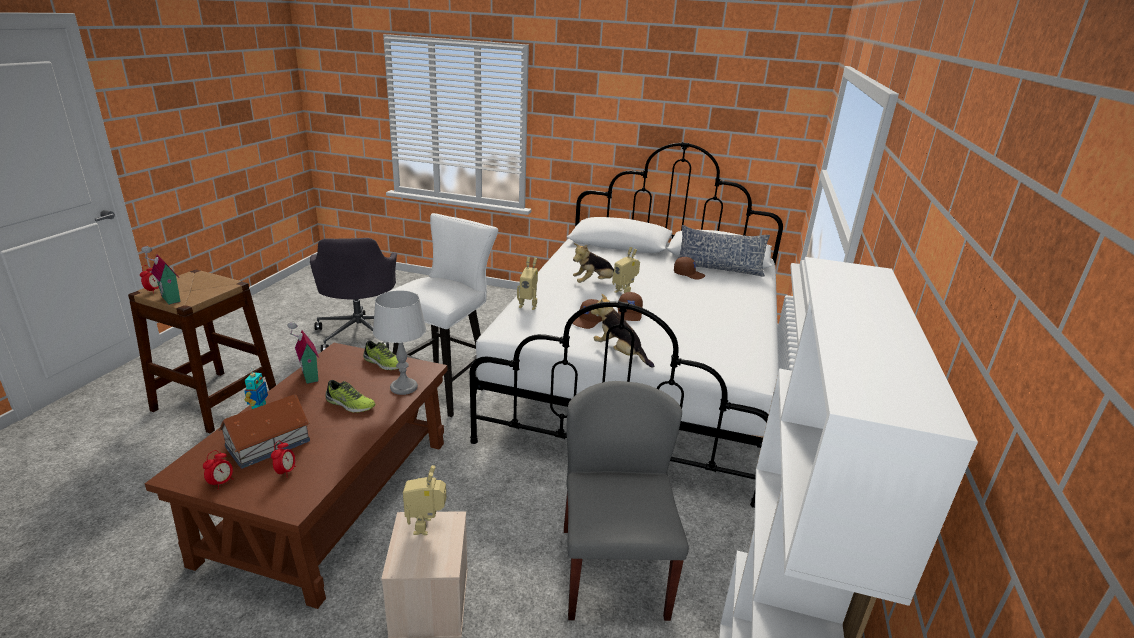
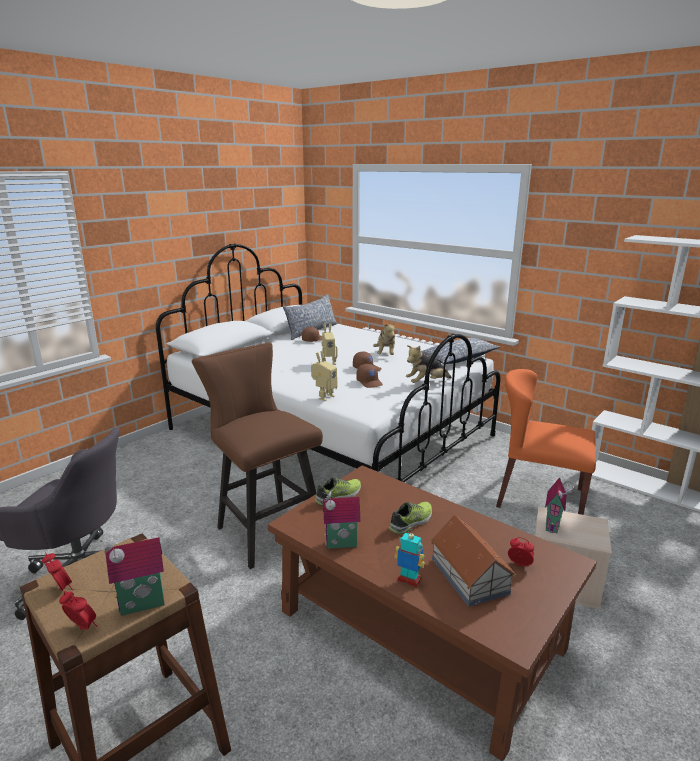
camera: 65 degrees left, 5 degrees down
alarm clock [203,450,233,490] -> alarm clock moved to [42,552,73,591]
grey table lamp [373,290,426,395] -> none
white stool [388,213,498,417] -> brown stool [192,342,323,569]
toy robot [403,465,446,535] -> toy house [545,477,574,533]
grey chair [564,381,689,621] -> orange chair [496,369,596,515]
plush toy [573,243,614,283] -> plush toy moved to [373,322,395,355]
none -> pillow [421,338,500,364]

